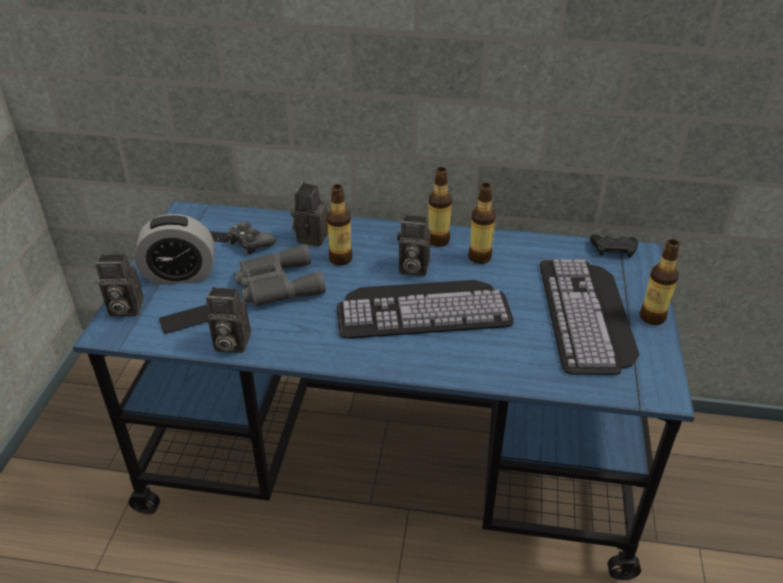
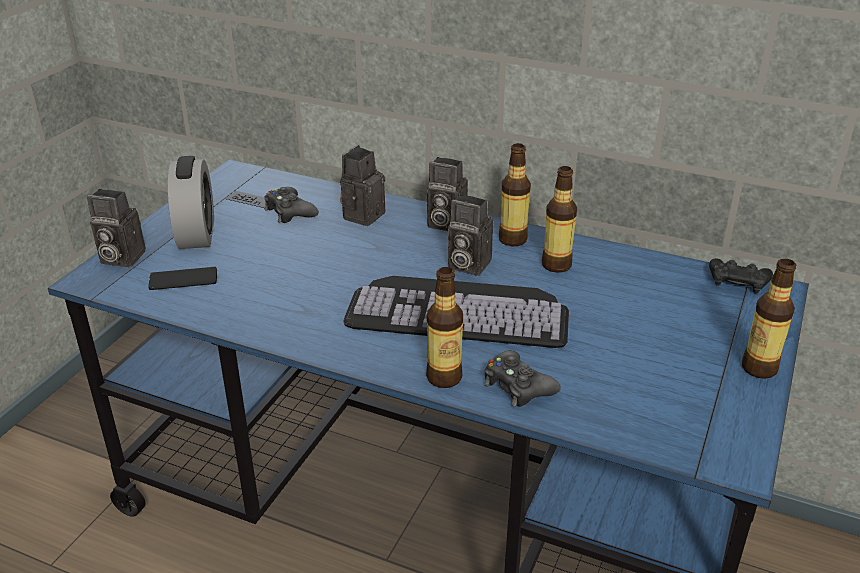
camera: 15 degrees right, 5 degrees down
alarm clock [134,214,214,285] -> alarm clock turned 105 degrees counterclockwise [168,156,214,249]
camera [206,287,251,353] -> camera moved to [427,157,468,231]
grey binoculars [234,244,326,307] -> none
bottle [327,184,353,265] -> bottle moved to [426,267,463,388]
keyboard [540,259,640,375] -> none
none -> black game controller [484,350,561,407]

